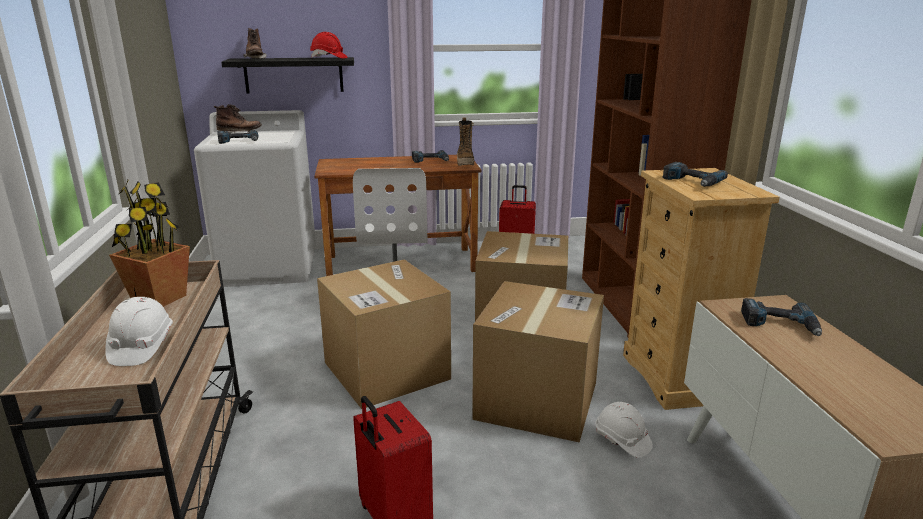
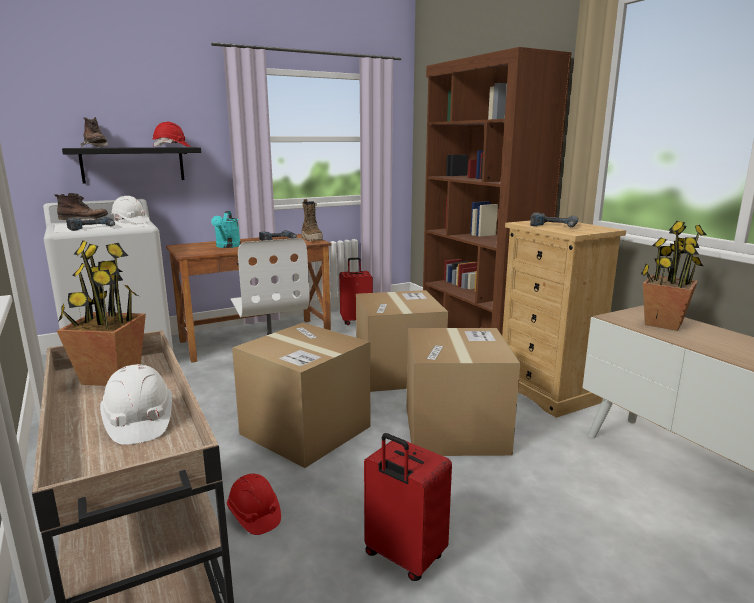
camera: 20 degrees left, 5 degrees down
white hard hat [595,402,653,458] -> white hard hat moved to [111,196,150,224]
power drill [741,298,822,336] -> potted plant [641,221,707,331]
none -> turquoise watering can [211,211,241,248]
none -> red hard hat [227,474,281,535]

